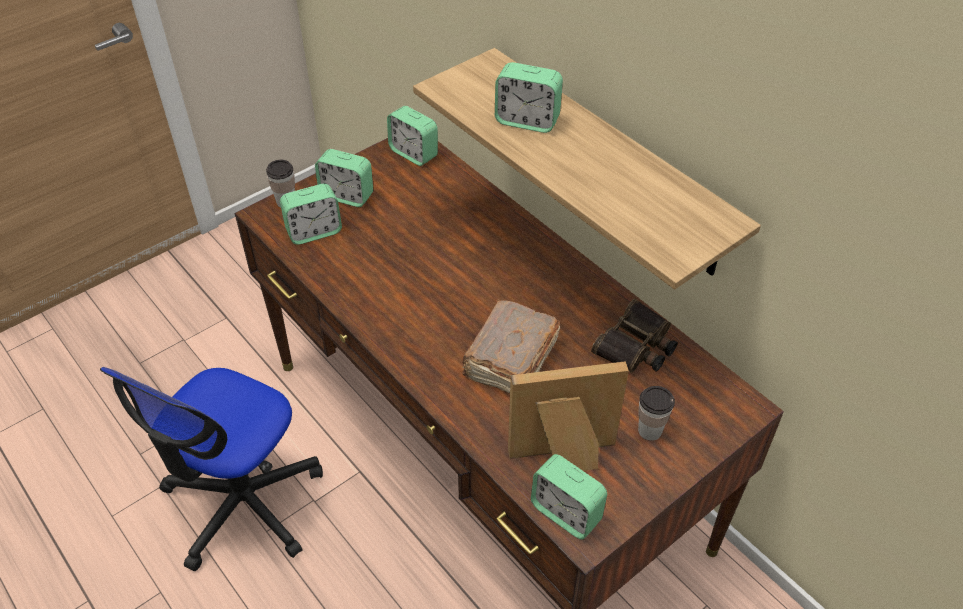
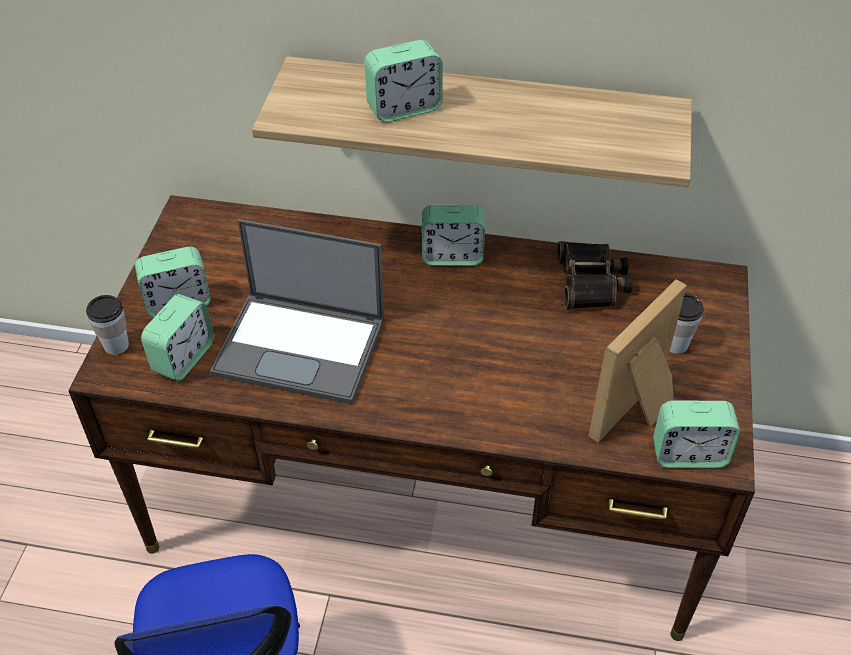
camera: 40 degrees left, 0 degrees up
alarm clock [387,106,438,166] -> alarm clock moved to [422,205,485,266]
brown book [462,299,560,396] -> none
none -> laptop [210,219,384,404]

